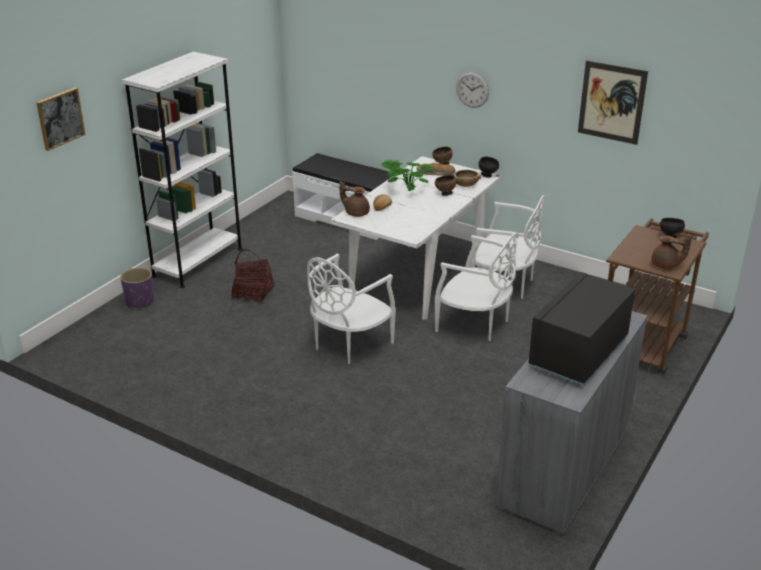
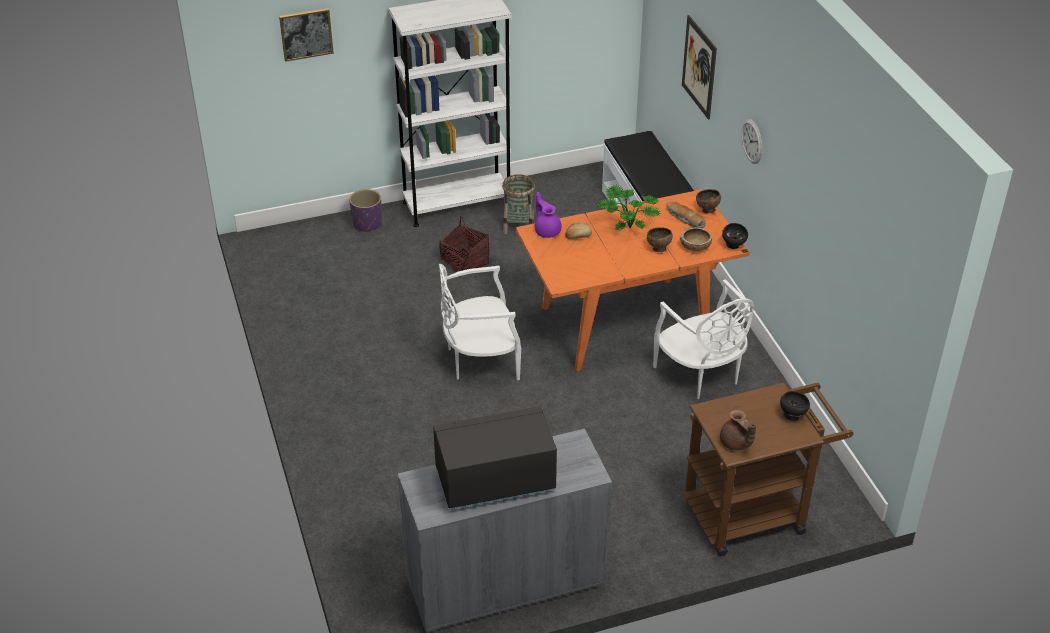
camera: 40 degrees right, 10 degrees up
white dining table [330,156,502,320] -> orange dining table [515,189,750,372]
brown teapot [340,181,370,217] -> purple teapot [535,192,562,238]
white chair [435,233,519,341] -> none
picture [578,60,648,145] -> picture moved to [682,15,717,120]
none -> basket [502,174,535,234]

